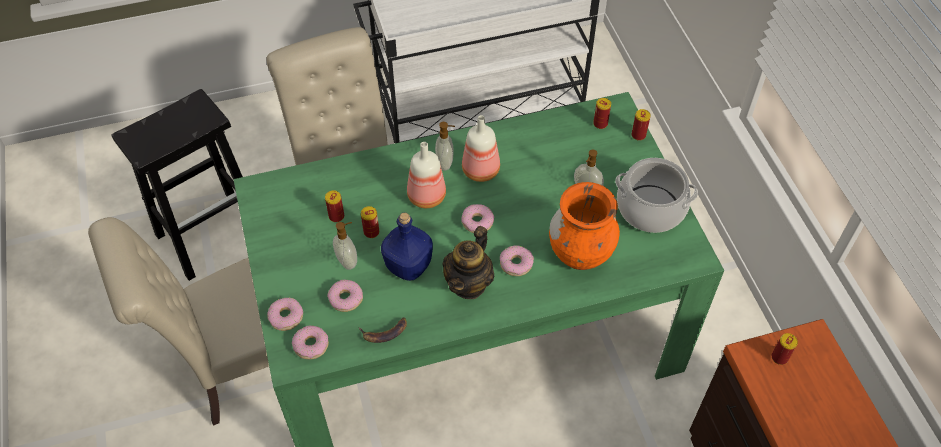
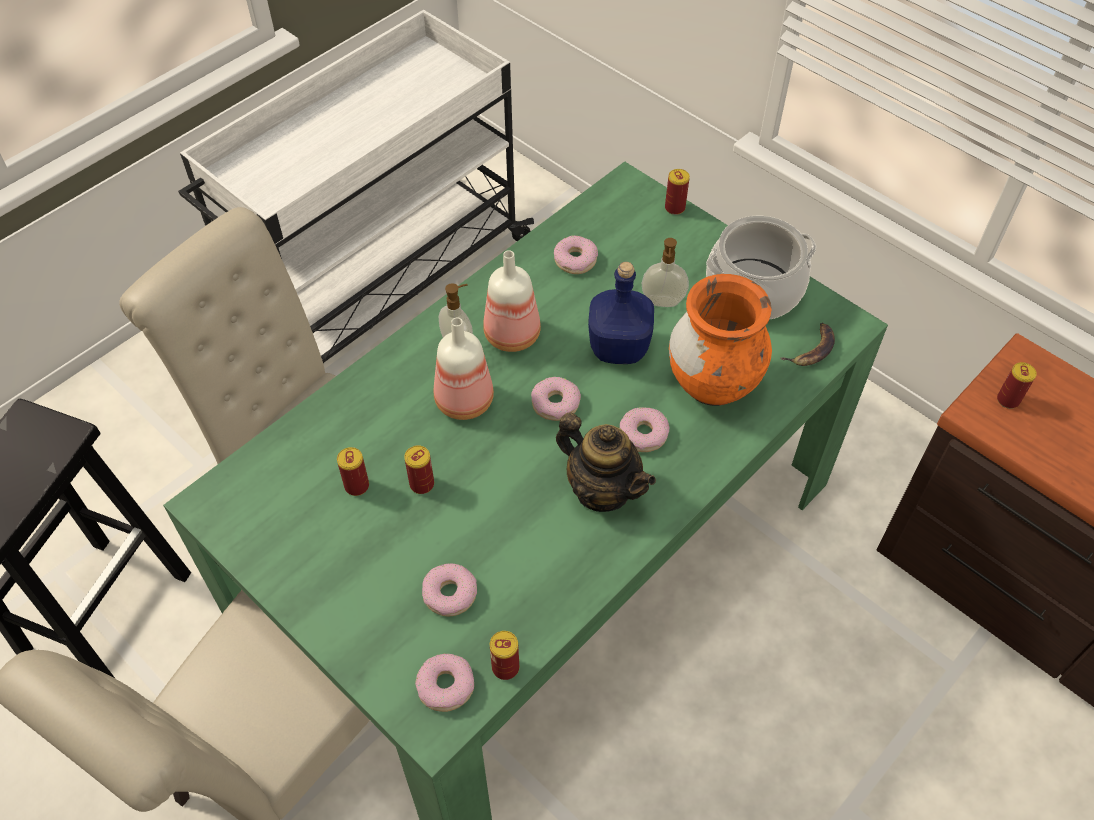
camera: 30 degrees left, 0 degrees up
donut [267,298,303,331] -> donut moved to [554,235,598,274]
soap dispenser [333,222,357,270] -> none
banana [358,317,407,343] -> banana moved to [780,323,835,366]
blue bottle [381,212,433,281] -> blue bottle moved to [588,262,654,364]
teapot [442,226,495,299] -> teapot turned 45 degrees counterclockwise [556,412,656,512]
can [593,98,611,129] -> can moved to [490,631,519,680]

